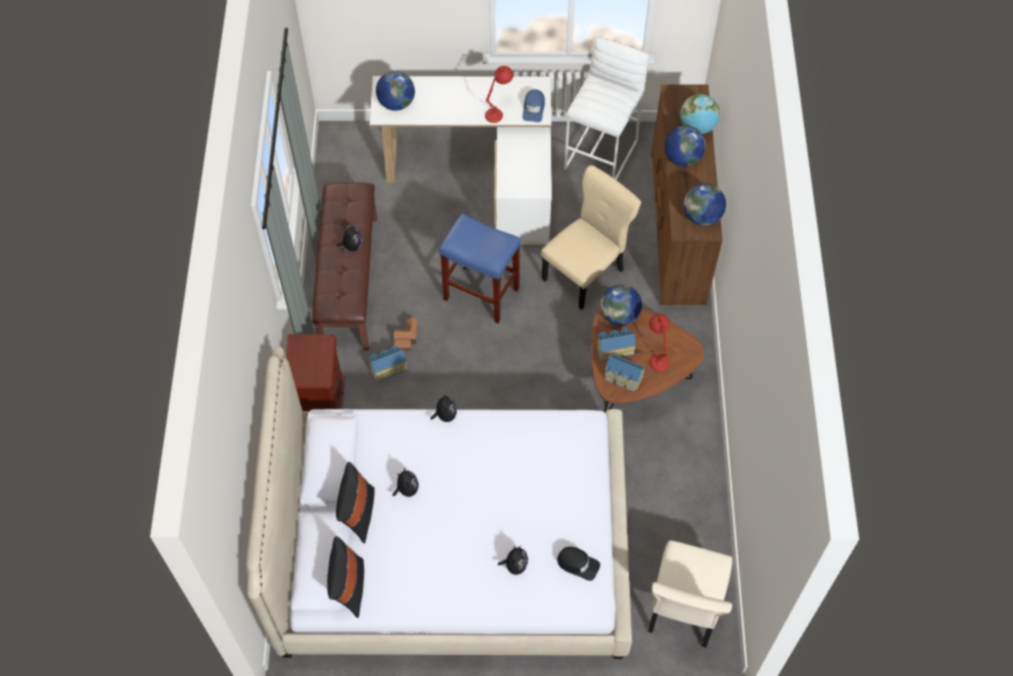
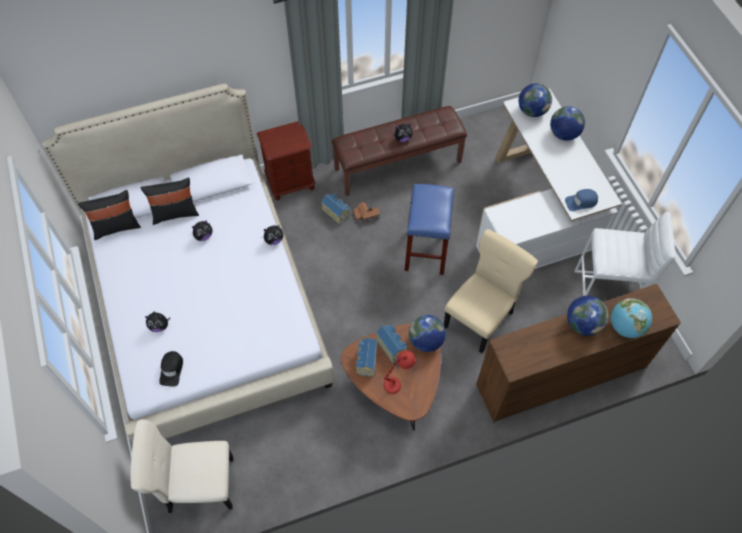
camera: 70 degrees right, 0 degrees up
red table lamp [485,66,513,123] -> none
beige chair [541,165,641,310] -> beige chair turned 75 degrees counterclockwise [444,229,538,354]
globe [684,184,726,226] -> globe moved to [550,106,585,141]

